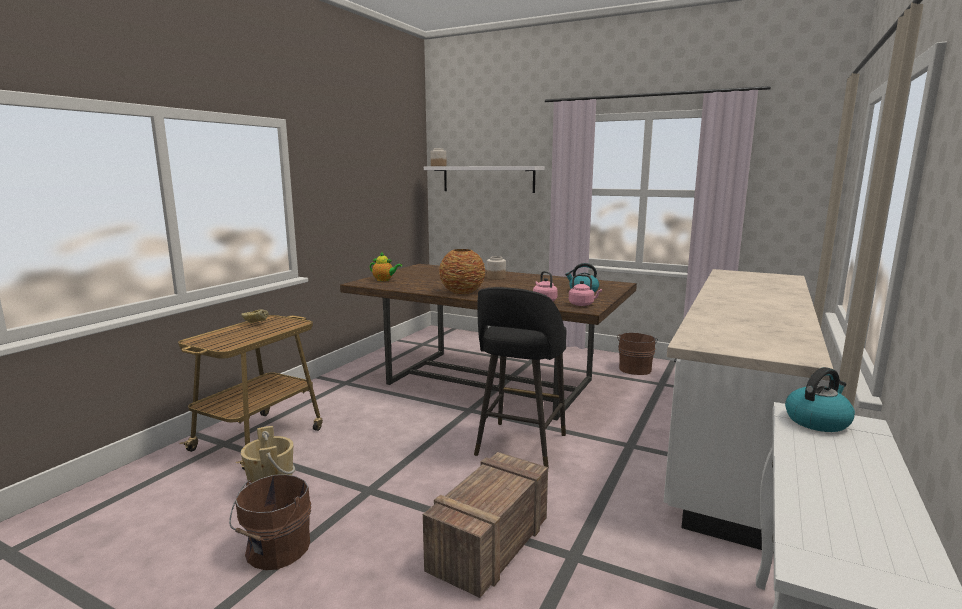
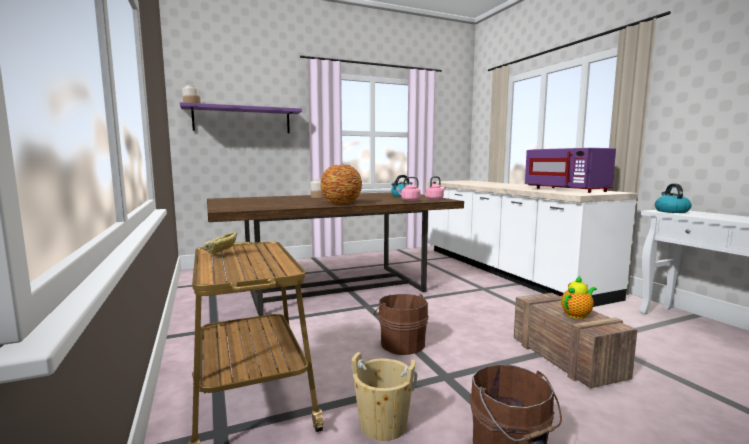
camera: 50 degrees left, 5 degrees down
teapot [370,251,402,281] -> teapot moved to [561,276,597,319]
white shelf [424,166,545,193] -> purple shelf [180,102,302,133]
black stool [474,287,566,469] -> none
brown bucket [617,332,658,375] -> brown bucket moved to [374,294,429,355]
none -> purple microwave [525,148,616,193]

